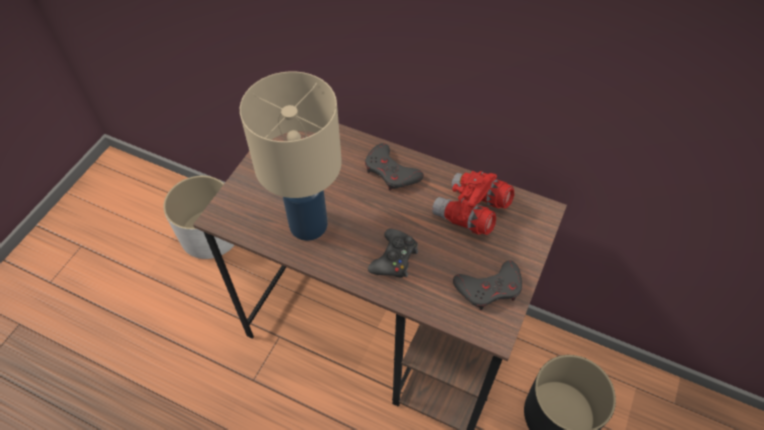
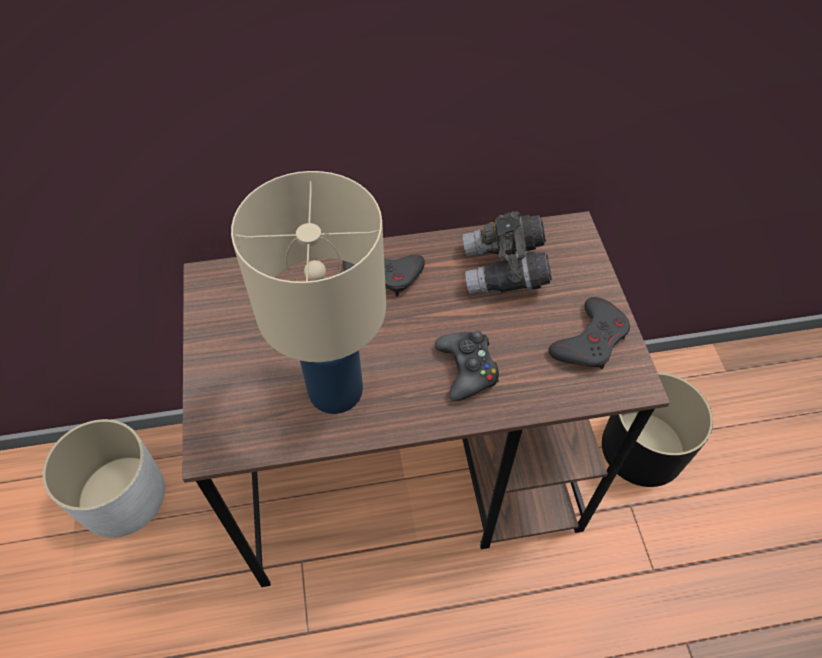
camera: 35 degrees left, 0 degrees up
red binoculars [432,171,514,235] -> grey binoculars [463,211,552,295]

